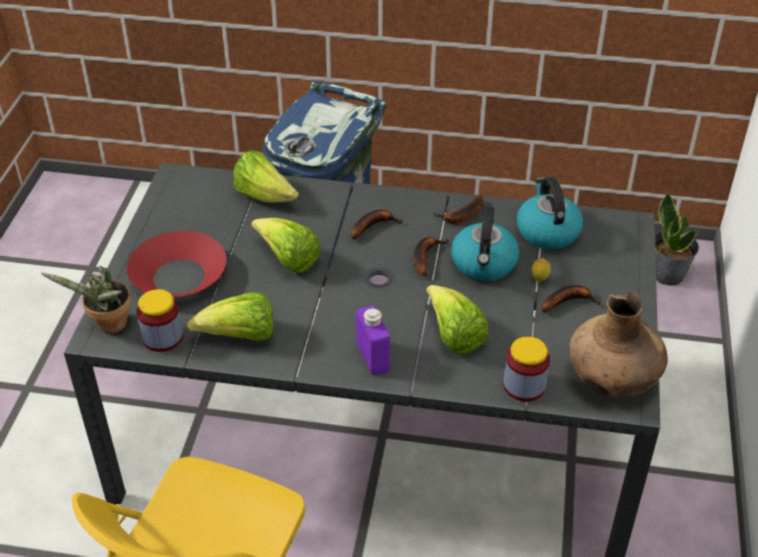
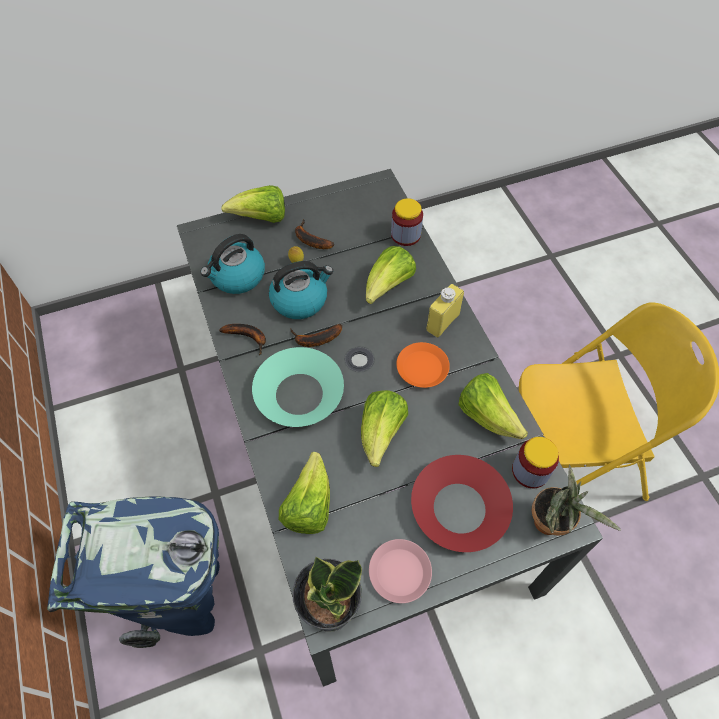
camera: 120 degrees left, 15 degrees up
banana [351,210,403,239] -> turquoise bowl [252,347,344,427]
purple bottle [356,306,390,375] -> yellow bottle [427,284,464,338]
brown vase [569,291,667,398] -> none
potted plant [655,193,699,286] -> potted plant moved to [293,557,362,632]
none -> lettuce [221,185,285,223]
none -> pink plate [369,539,432,603]
none -> orange plate [396,342,450,388]

